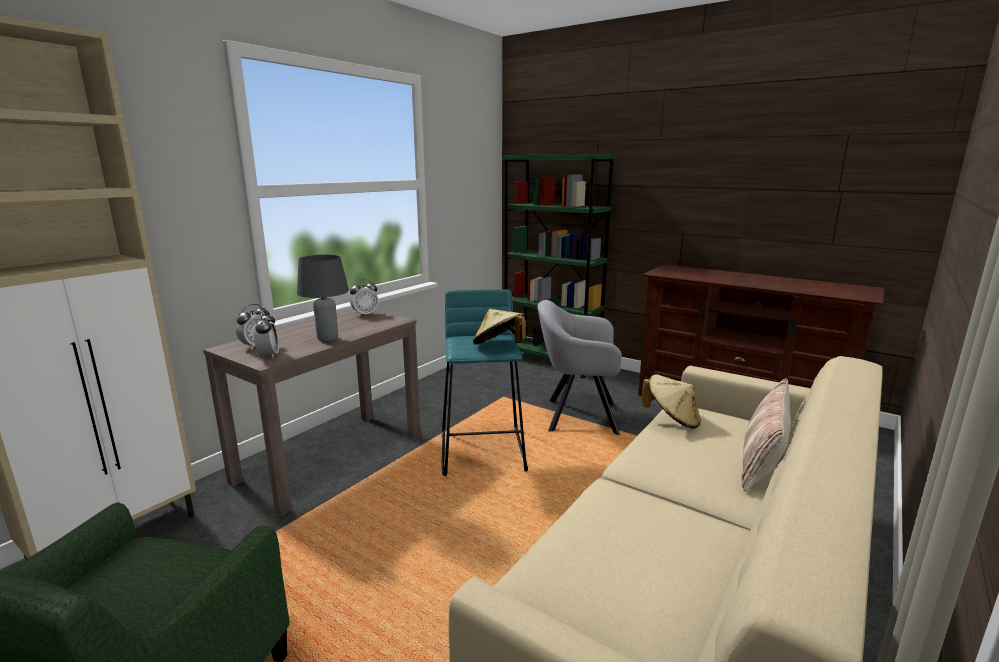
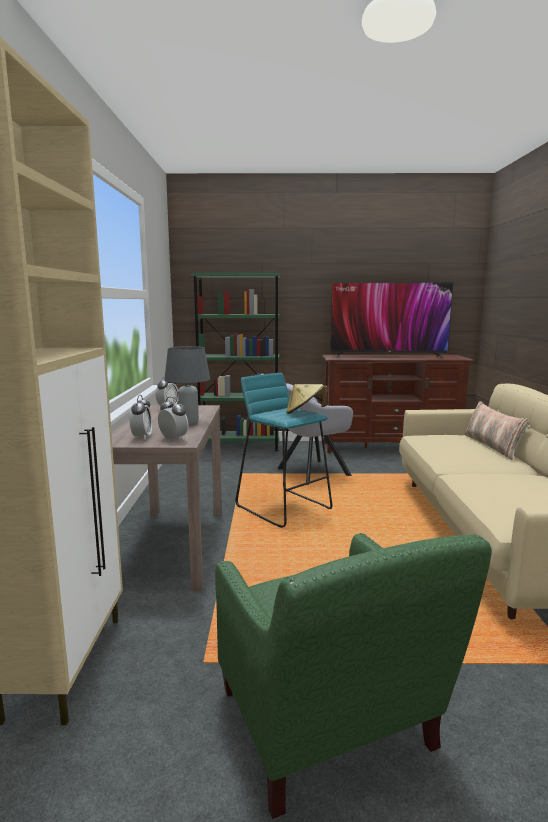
camera: 35 degrees left, 5 degrees down
beige hat [641,374,701,429] -> none
none -> television [330,282,453,359]

